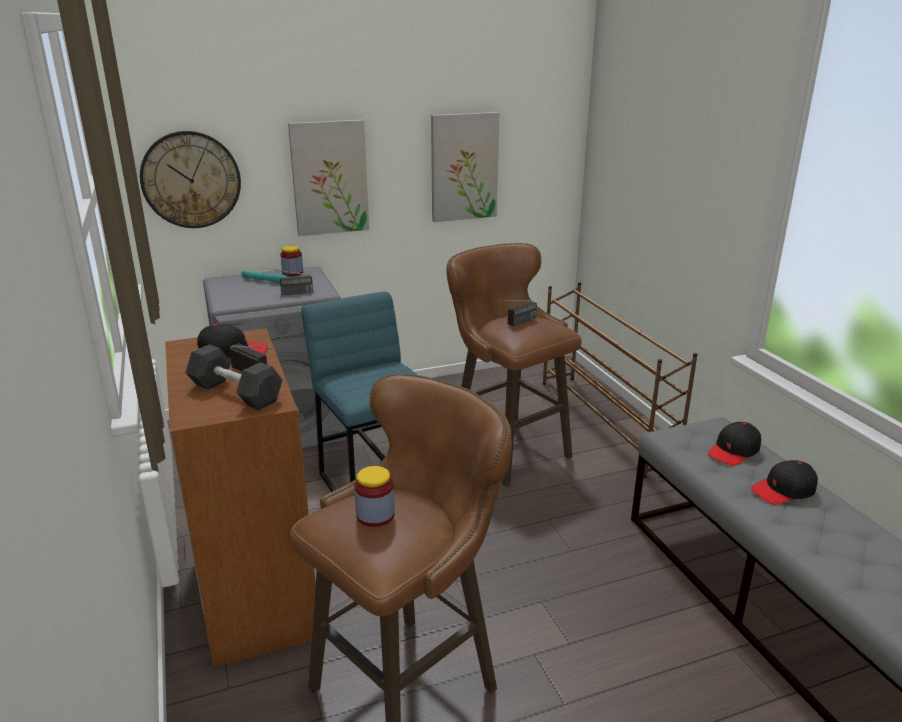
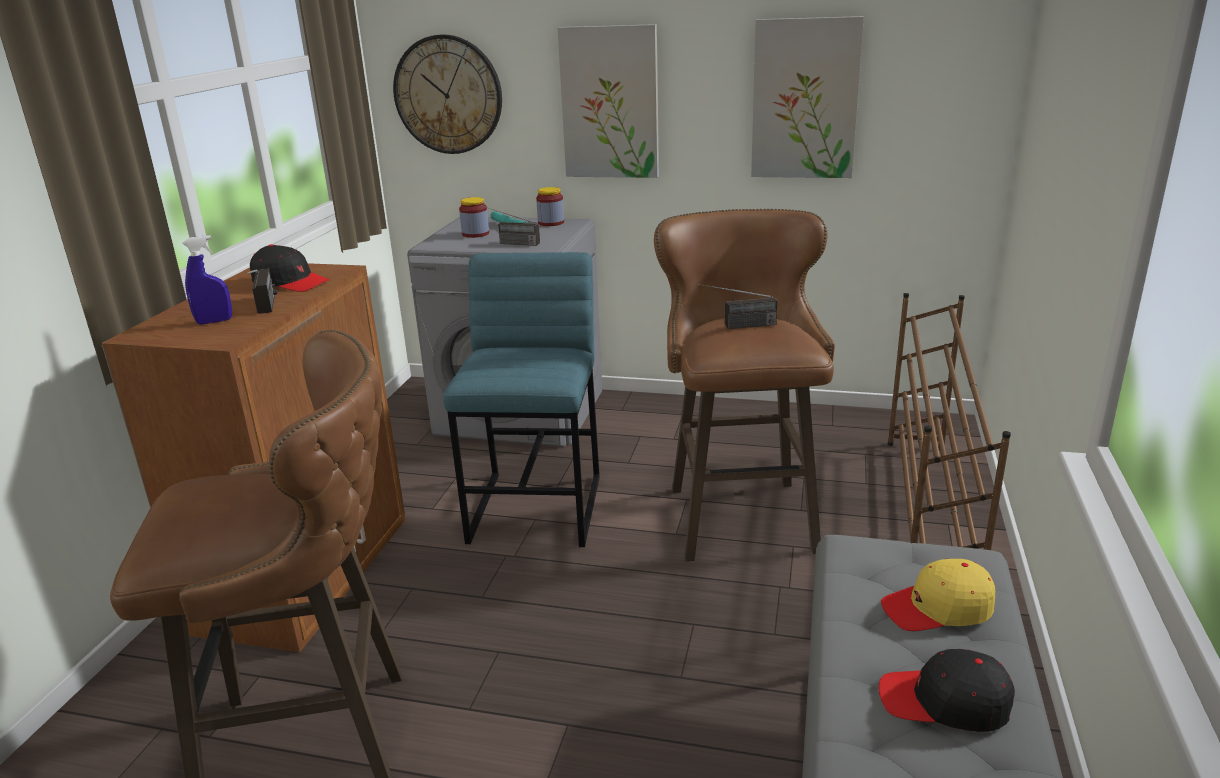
camera: 35 degrees right, 0 degrees up
grey dumbbell [185,344,282,410] -> blue spray bottle [182,235,232,324]
jar [354,466,395,527] -> jar moved to [459,197,489,238]
black cap [708,422,761,466] -> yellow cap [881,559,995,631]

